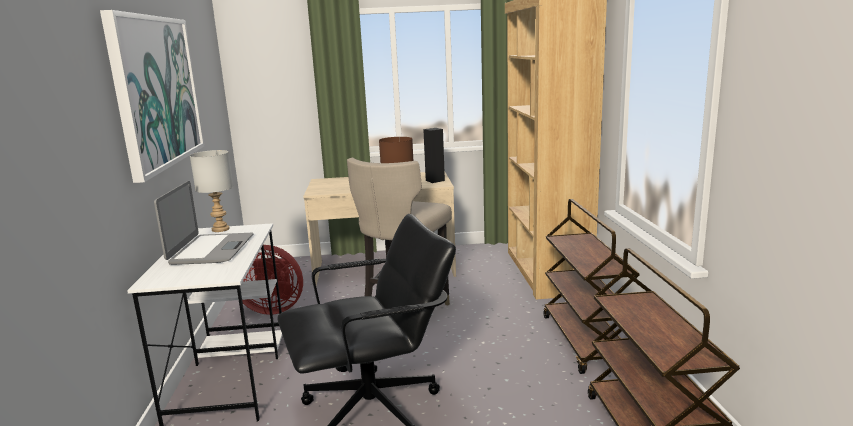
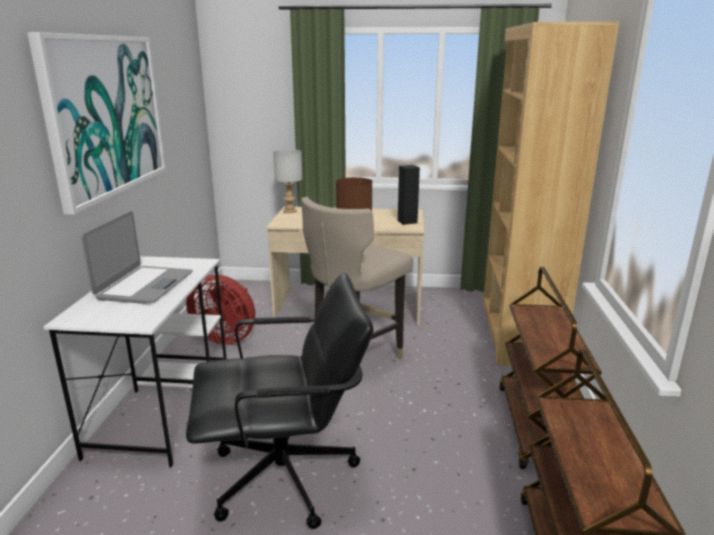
camera: 10 degrees right, 5 degrees up
grey table lamp [190,150,233,232] -> grey table lamp moved to [273,149,303,213]

